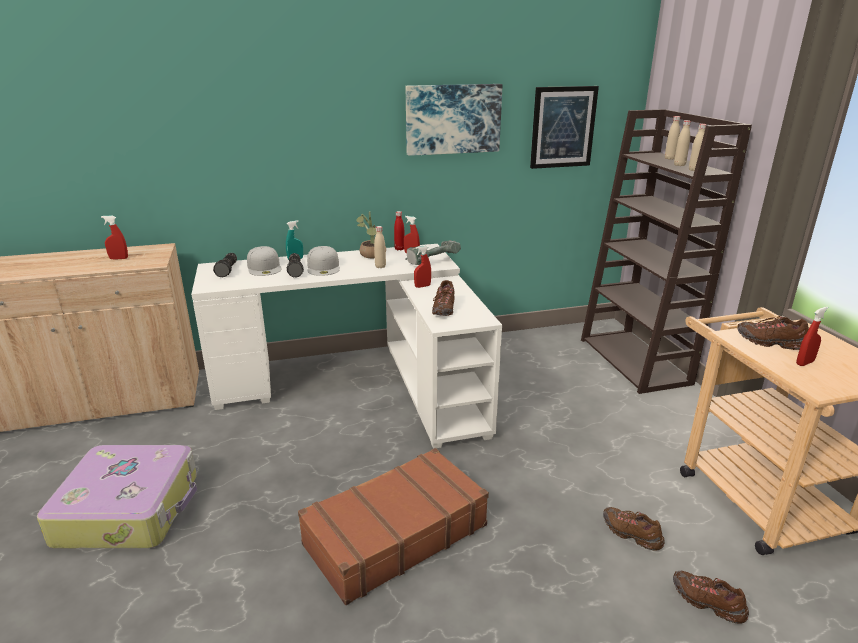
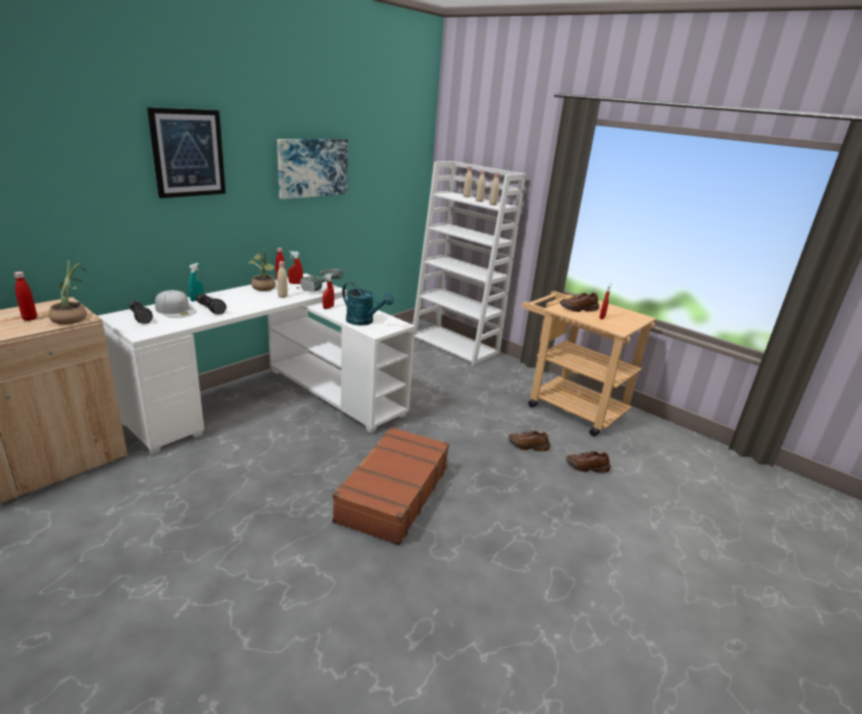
camera: 35 degrees left, 0 degrees up
suitcase [37,445,197,548] -> none
red spray bottle [101,216,128,259] -> red bottle [14,272,37,321]
white cap [307,246,340,276] -> none
brown shoe [432,280,455,316] -> turquoise watering can [342,282,394,325]
picture [530,86,599,169] -> picture moved to [147,107,226,198]
brown bookcase [581,109,752,394] -> white bookcase [413,161,526,365]
none -> potted plant [48,260,87,324]

